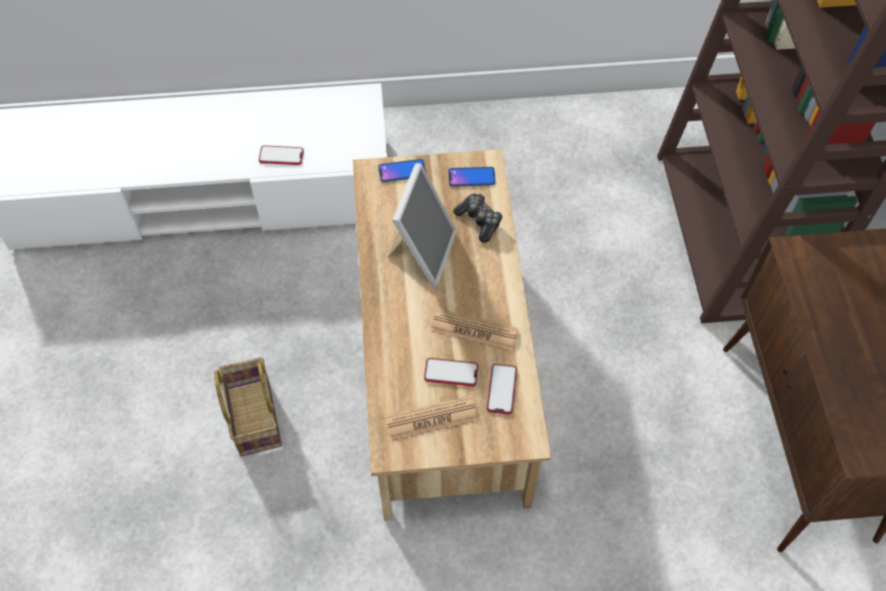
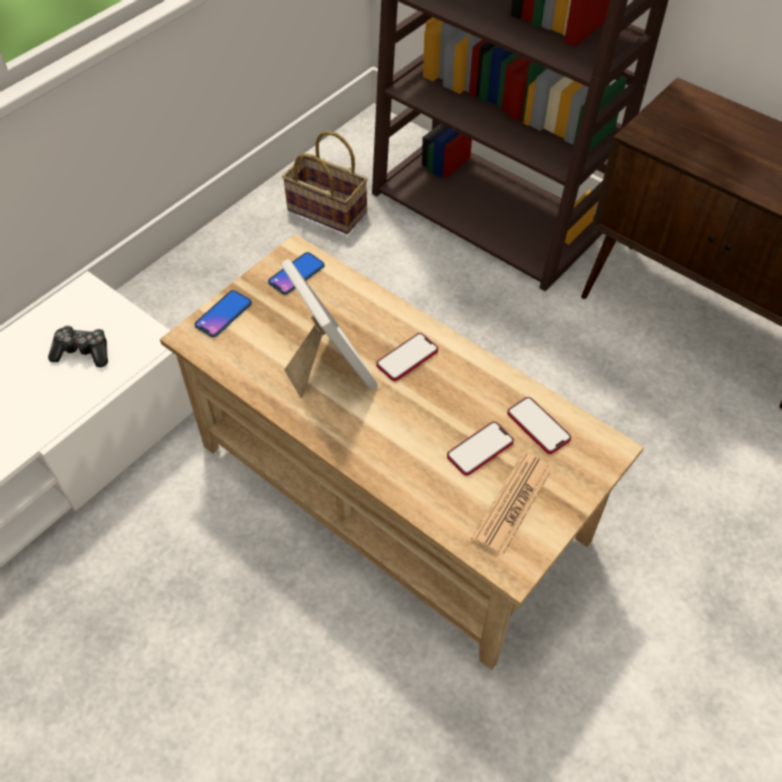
camera: 45 degrees left, 5 degrees down
basket [214,357,282,456] -> basket moved to [282,131,368,234]
phone [259,145,304,165] -> phone moved to [376,333,438,381]
newspaper [430,309,519,352] -> none
game controller [453,194,503,243] -> game controller moved to [48,325,108,368]

